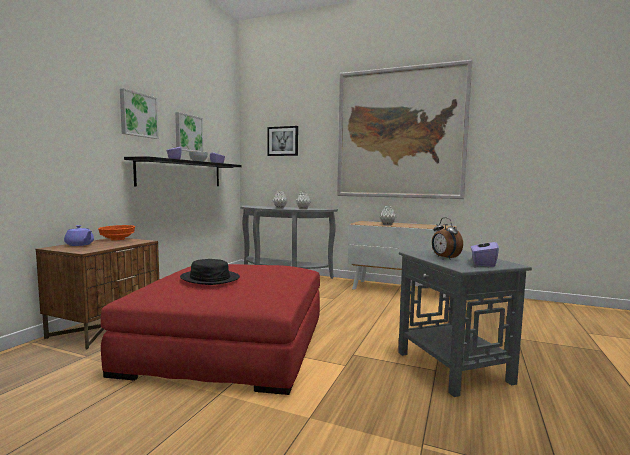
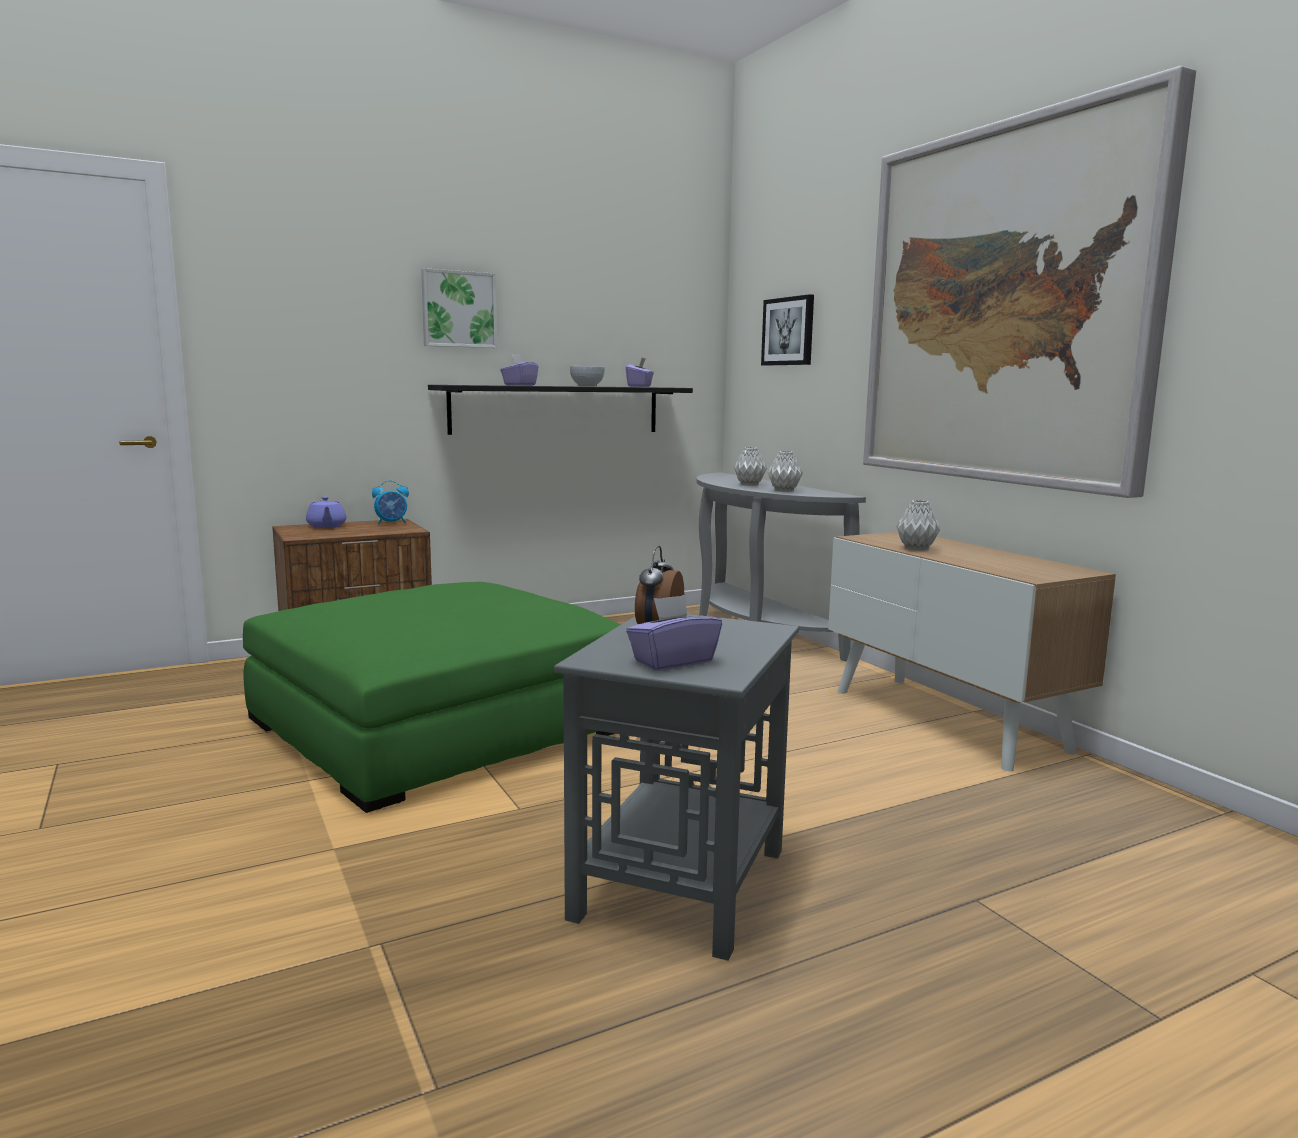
camera: 40 degrees right, 5 degrees up
orange bowl [98,225,135,241] -> alarm clock [372,480,409,525]
red ottoman [101,264,320,395] -> green ottoman [243,582,620,813]
picture [175,112,204,152] -> none
black hat [180,259,240,285] -> none

